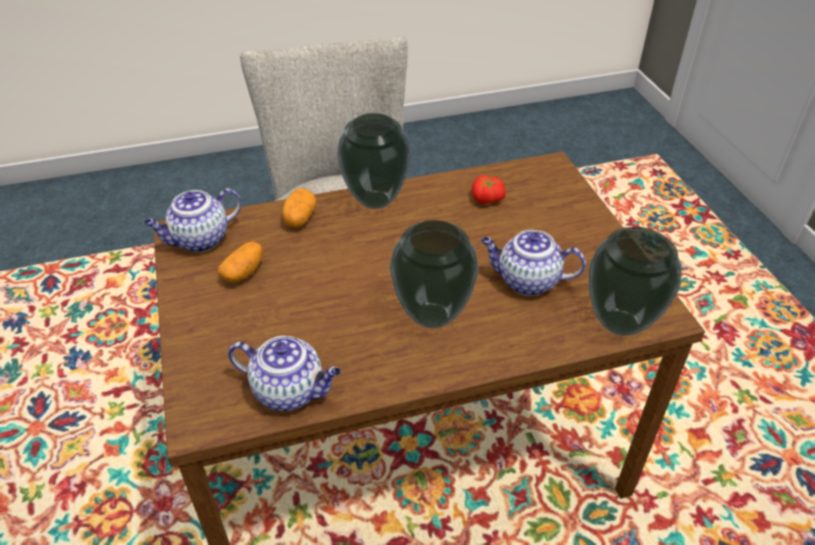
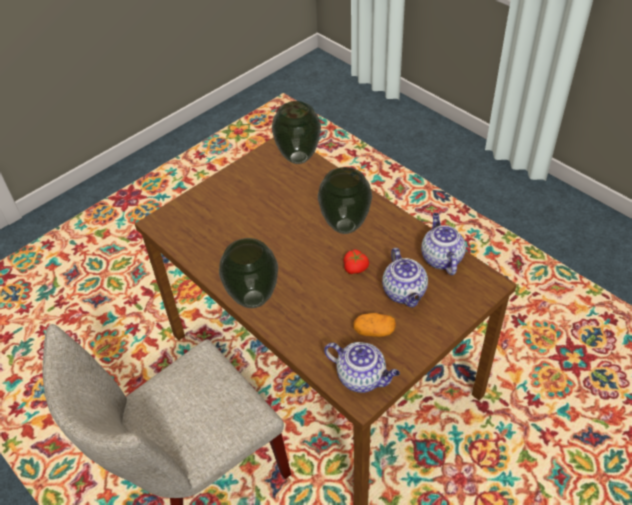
camera: 115 degrees left, 5 degrees up
potato [282,188,316,227] -> none
tomato [472,175,506,204] -> tomato moved to [343,249,369,274]
teapot [481,230,586,296] -> teapot moved to [382,248,428,307]

